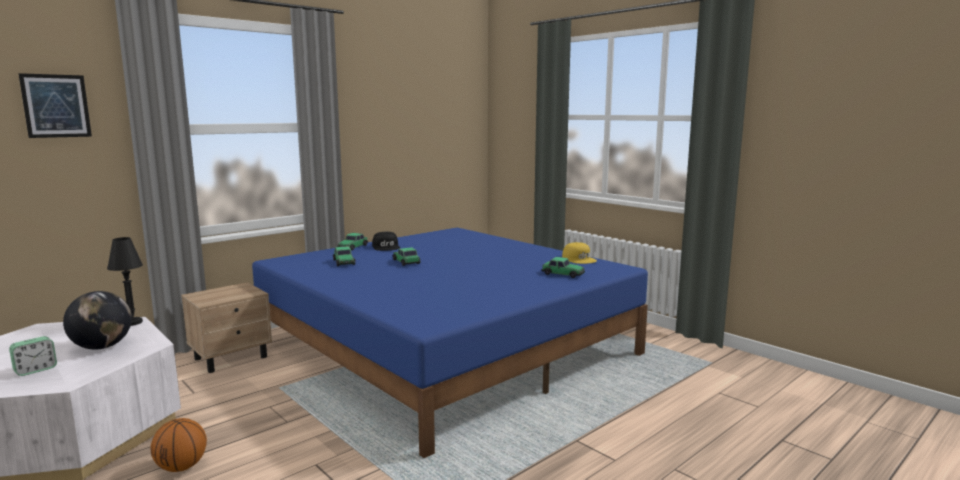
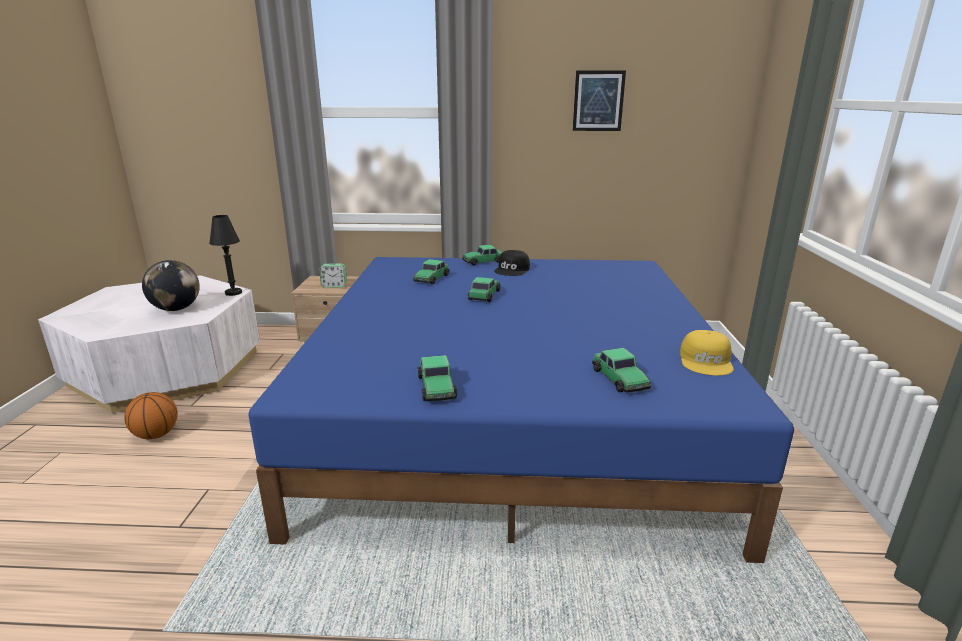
camera: 45 degrees right, 10 degrees up
alarm clock [9,336,57,376] -> alarm clock moved to [319,263,347,288]
picture [18,73,92,138] -> picture moved to [573,70,626,131]
none -> toy car [417,355,457,402]

